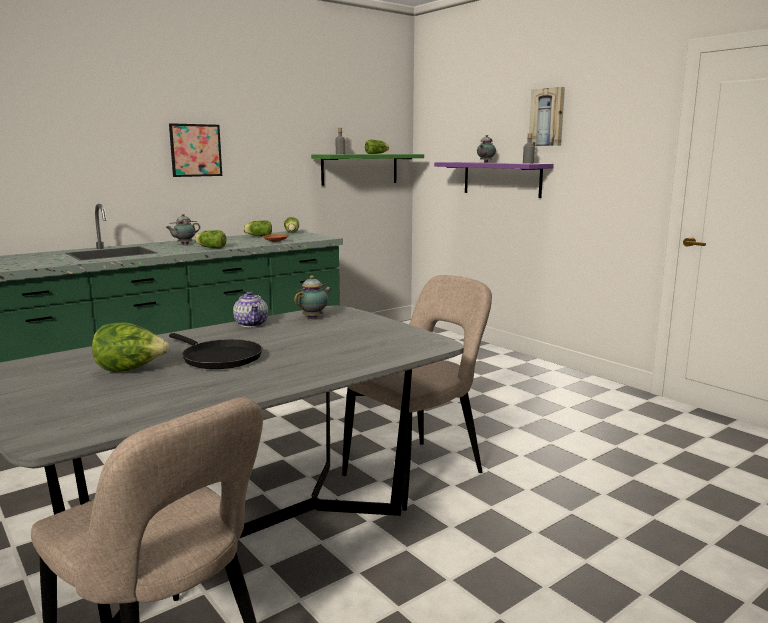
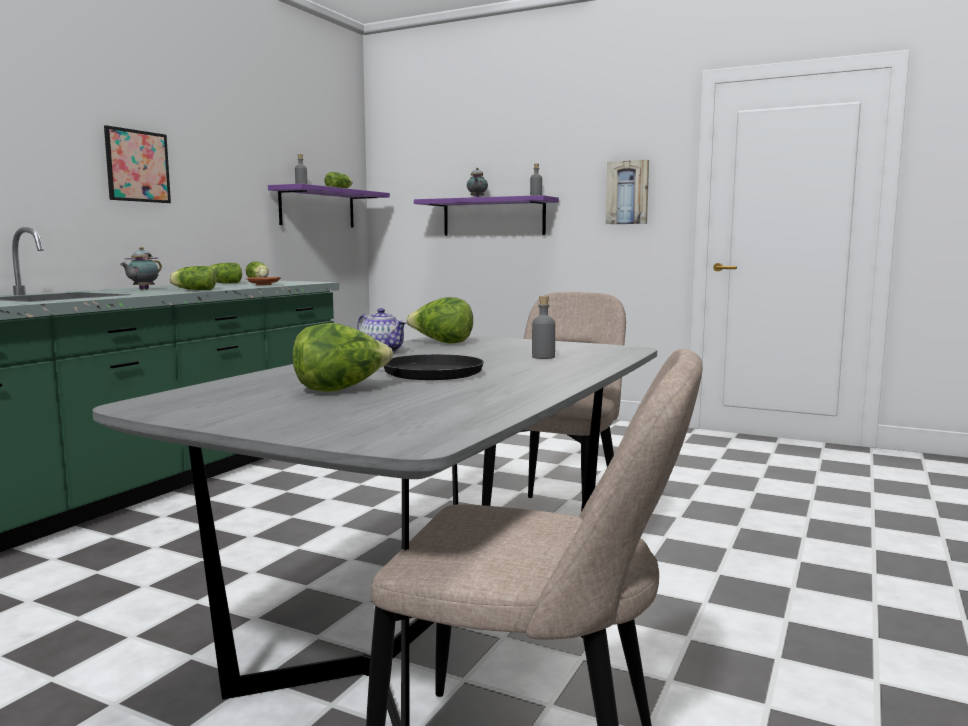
camera: 25 degrees left, 5 degrees down
teapot [294,276,331,319] -> lettuce [406,297,473,343]
green shelf [311,154,424,186] -> purple shelf [268,184,390,227]
picture [529,87,565,146] -> picture moved to [606,160,649,224]
none -> grey bottle [532,296,555,359]

